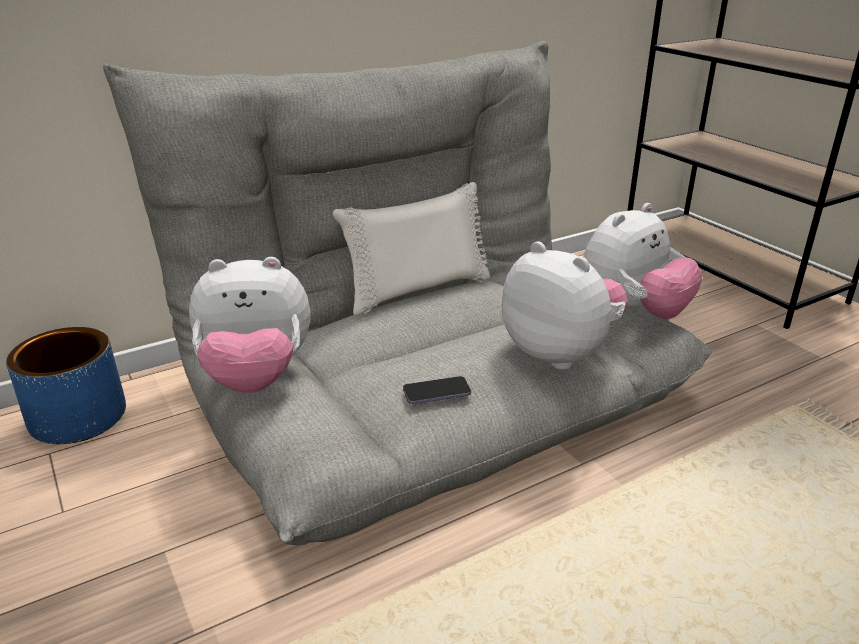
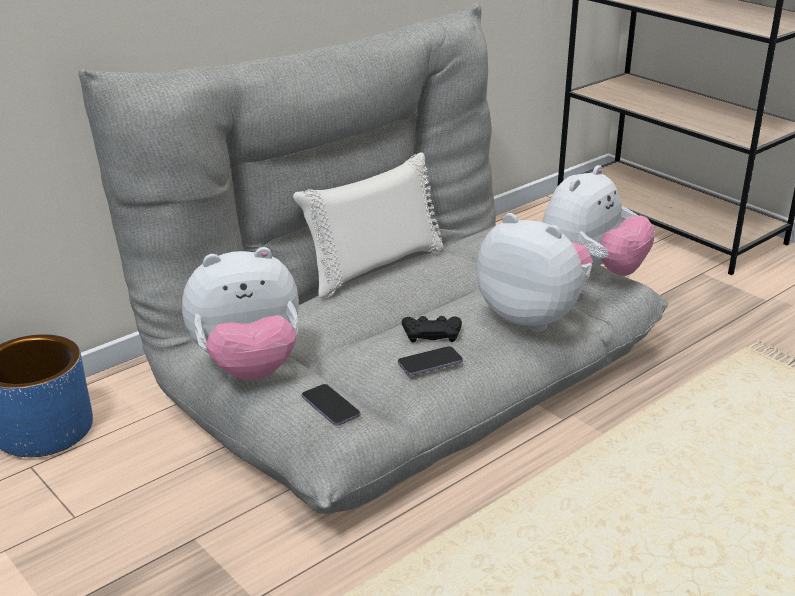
camera: 10 degrees left, 0 degrees up
none -> phone [302,384,360,426]
none -> black game controller [402,316,462,342]

